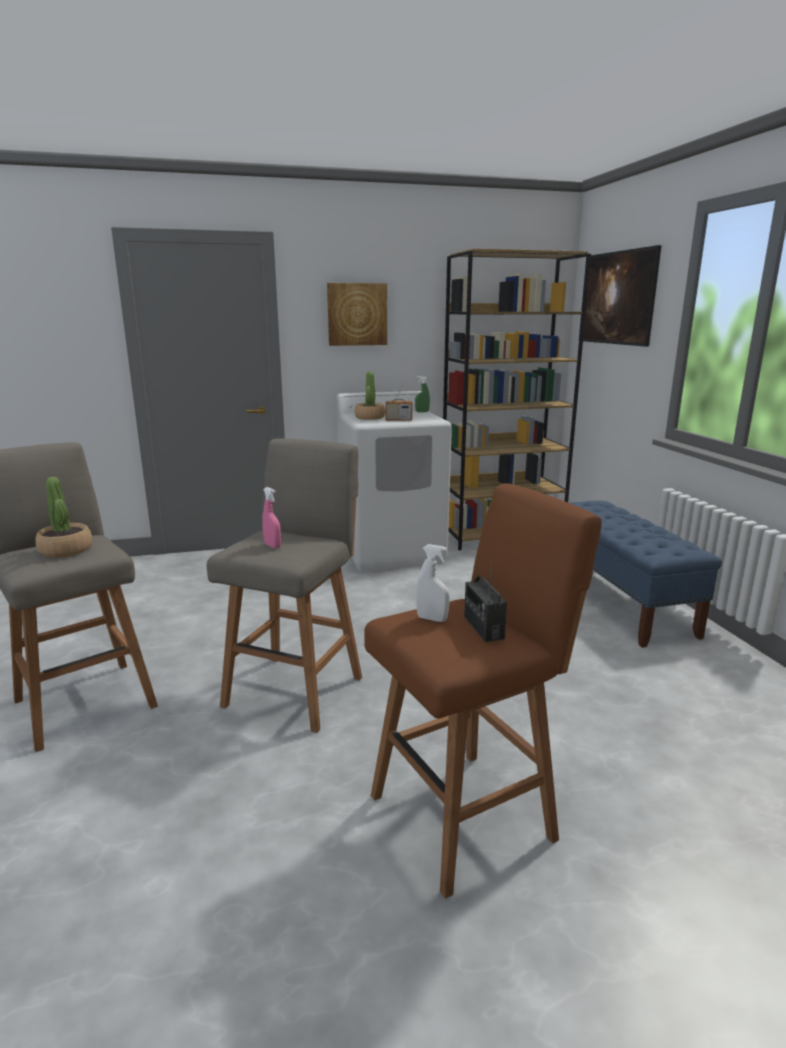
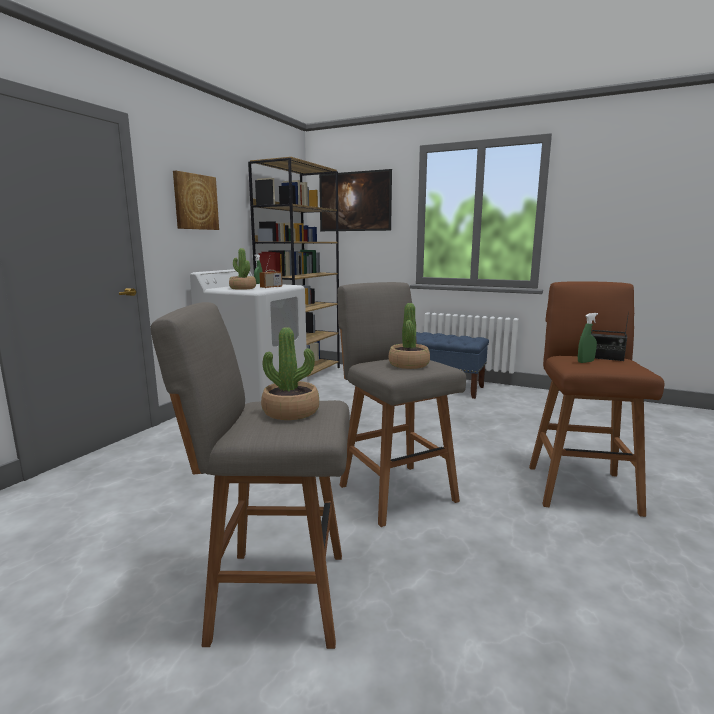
camera: 50 degrees left, 5 degrees down
pink spray bottle [262,487,281,548] -> potted plant [389,303,430,369]
white spray bottle [416,544,450,622] -> green spray bottle [578,313,598,363]

